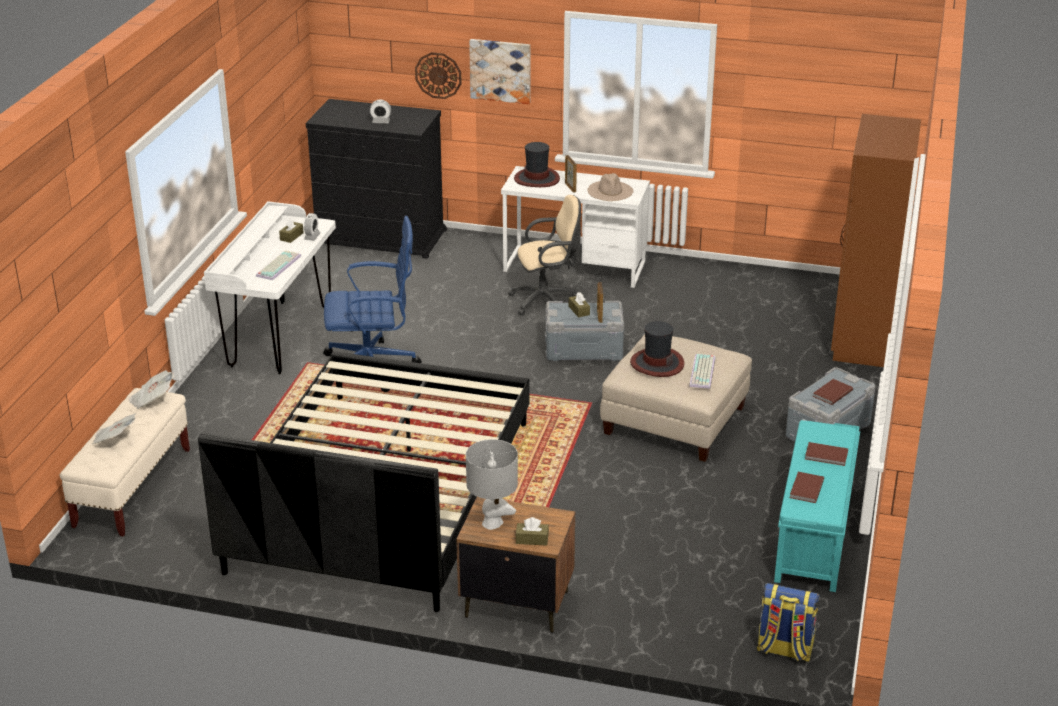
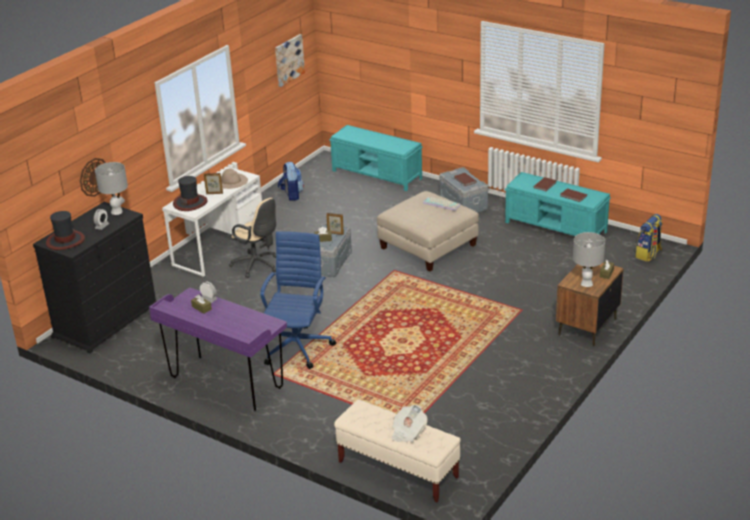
camera: 70 degrees left, 0 degrees up
newspaper [128,370,174,409] -> none
black bed [198,351,530,612] -> none
white desk [204,201,336,374] -> purple desk [149,288,287,411]
keyboard [256,250,301,280] -> none
picture [469,39,530,104] -> picture moved to [275,34,305,87]
beige office chair [508,195,581,316] -> beige office chair turned 120 degrees clockwise [229,198,276,278]
hat [630,321,684,377] -> hat moved to [46,211,85,250]
brown wardrobe [831,114,921,367] -> turquoise bench [329,125,423,191]
none -> grey table lamp [95,162,128,215]
none -> backpack [278,162,304,201]

